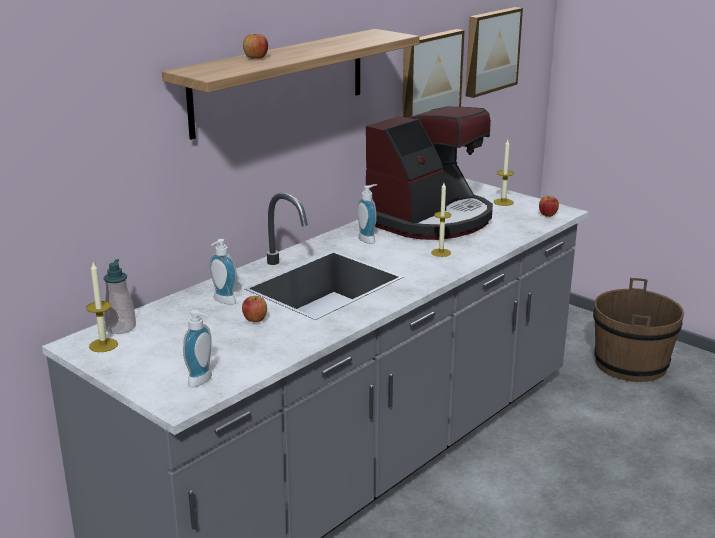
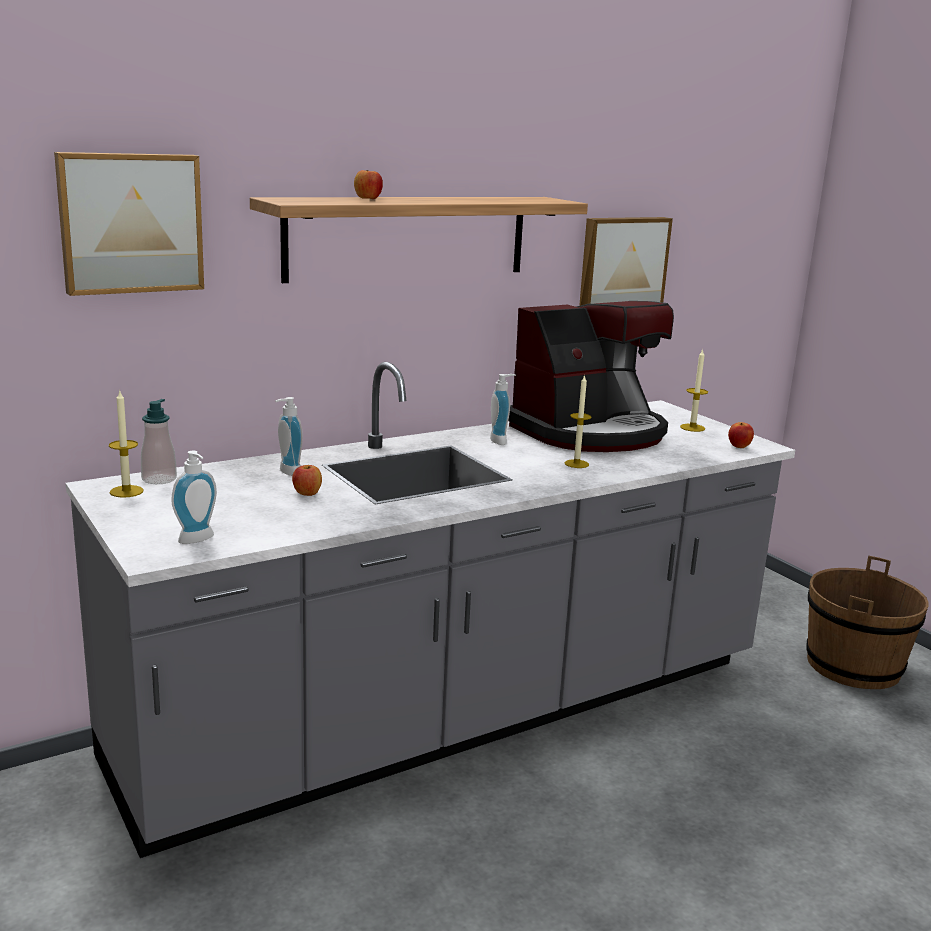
camera: 15 degrees right, 5 degrees down
picture [466,7,523,98] -> picture moved to [54,152,204,296]

